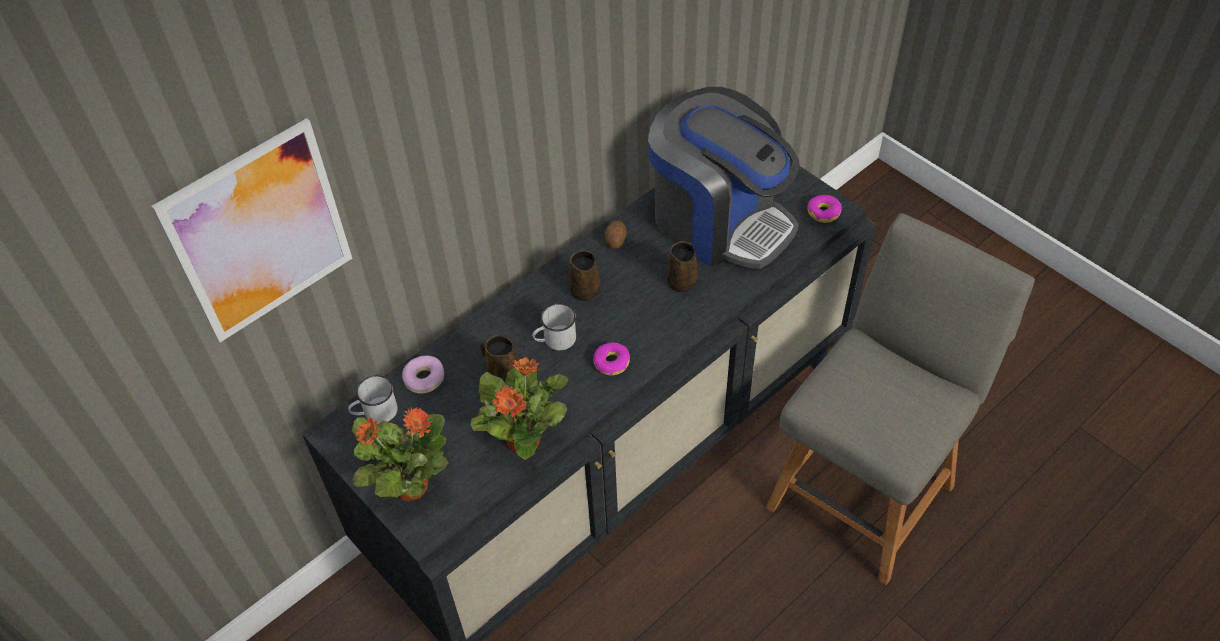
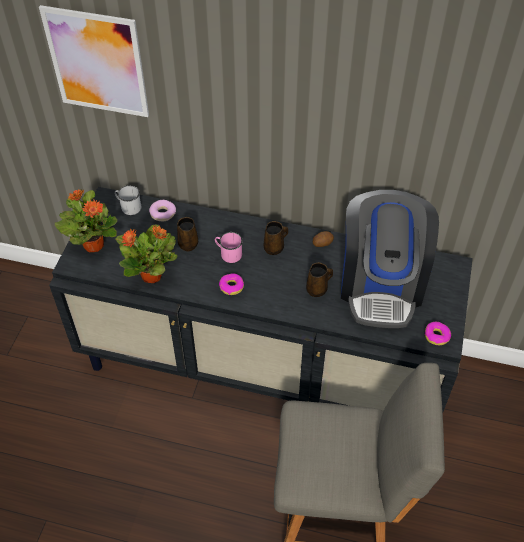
camera: 55 degrees right, 0 degrees up
white mug [532,303,576,350] -> pink mug [215,232,243,263]

